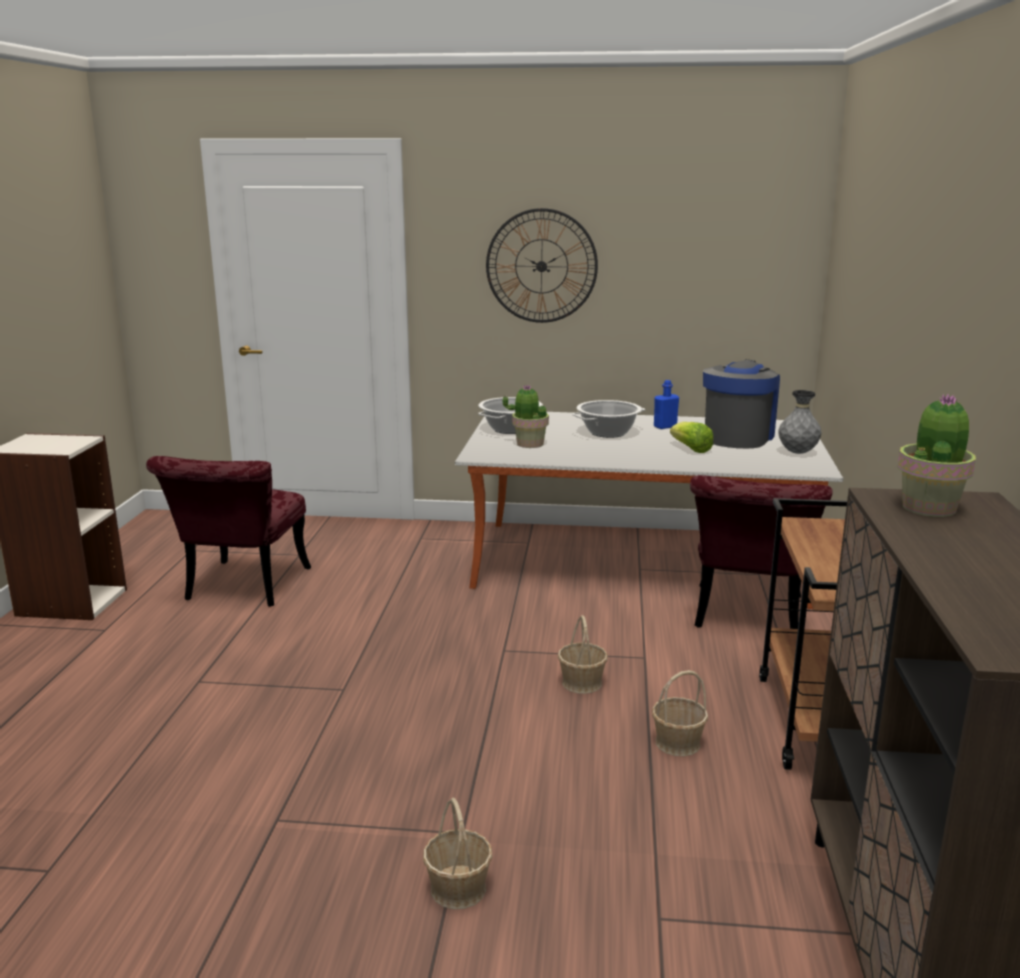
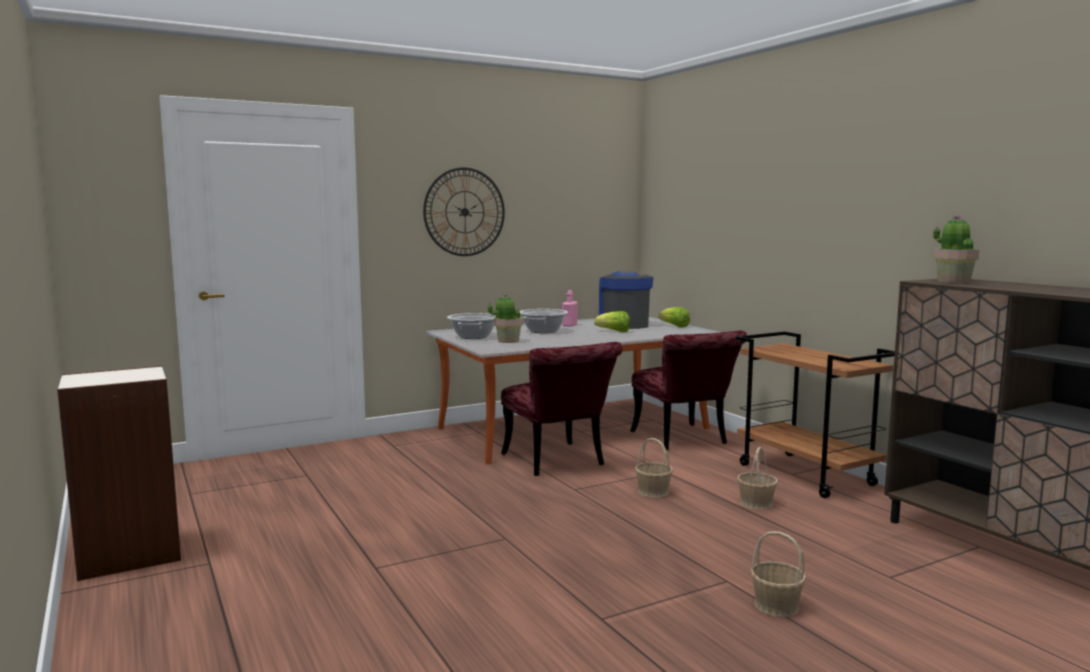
camera: 35 degrees left, 10 degrees down
red chair [146,456,311,607] -> red chair moved to [501,342,623,476]
blue bottle [654,380,679,429] -> pink bottle [562,290,578,327]
grey vase [779,390,822,454] -> lettuce [658,307,690,328]

